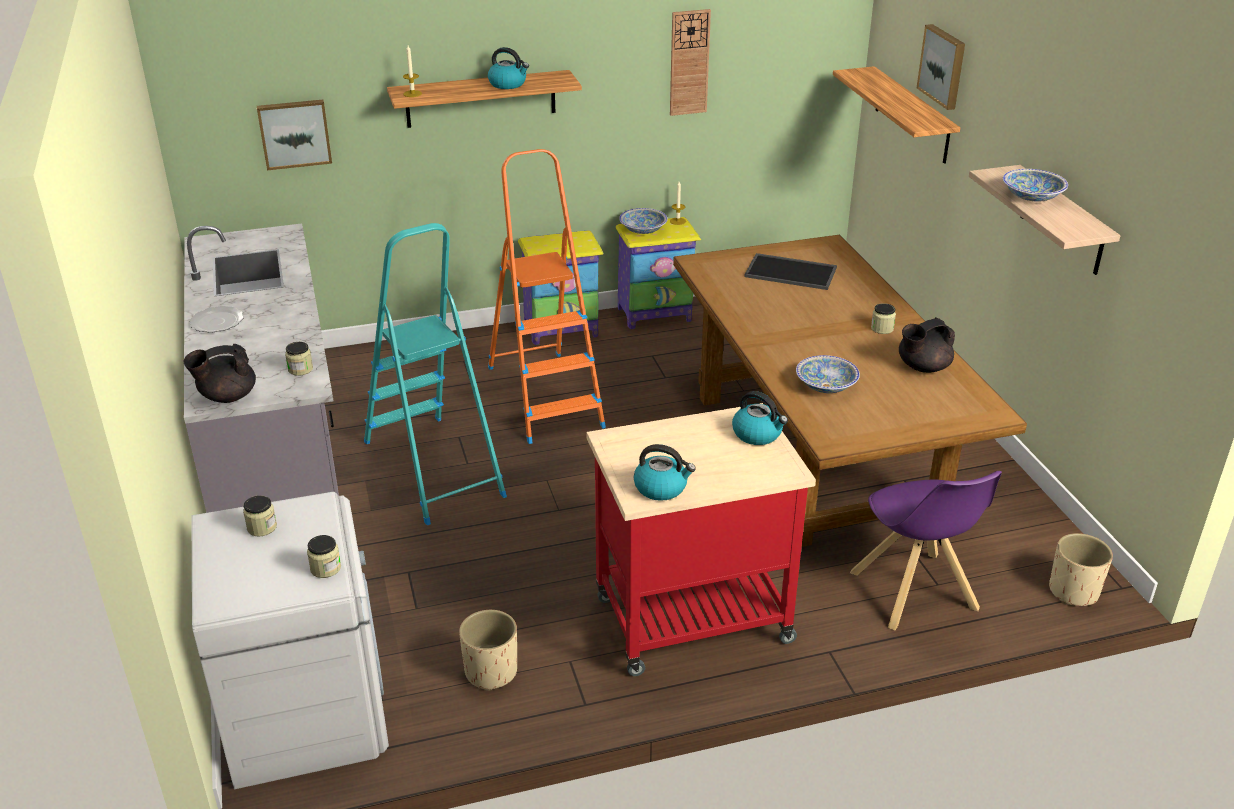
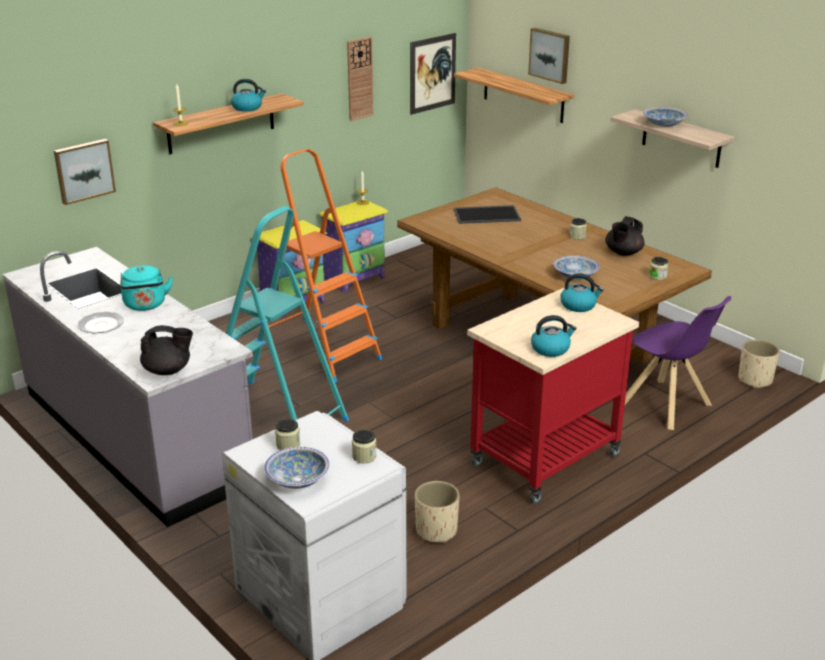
camera: 25 degrees left, 5 degrees down
black teapot [184,344,256,403] -> black teapot turned 135 degrees counterclockwise [140,325,193,375]
jar [285,342,313,376] -> jar moved to [649,257,668,280]
bowl [619,208,668,234] -> bowl moved to [264,447,330,489]
none -> turquoise kettle [120,265,173,311]
none -> picture [410,33,456,115]

